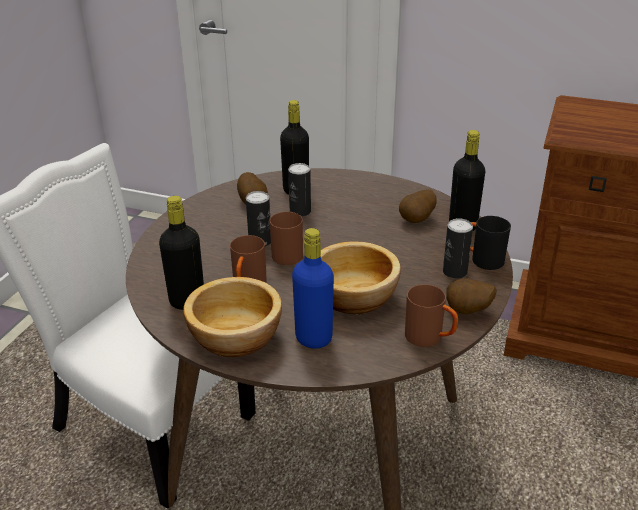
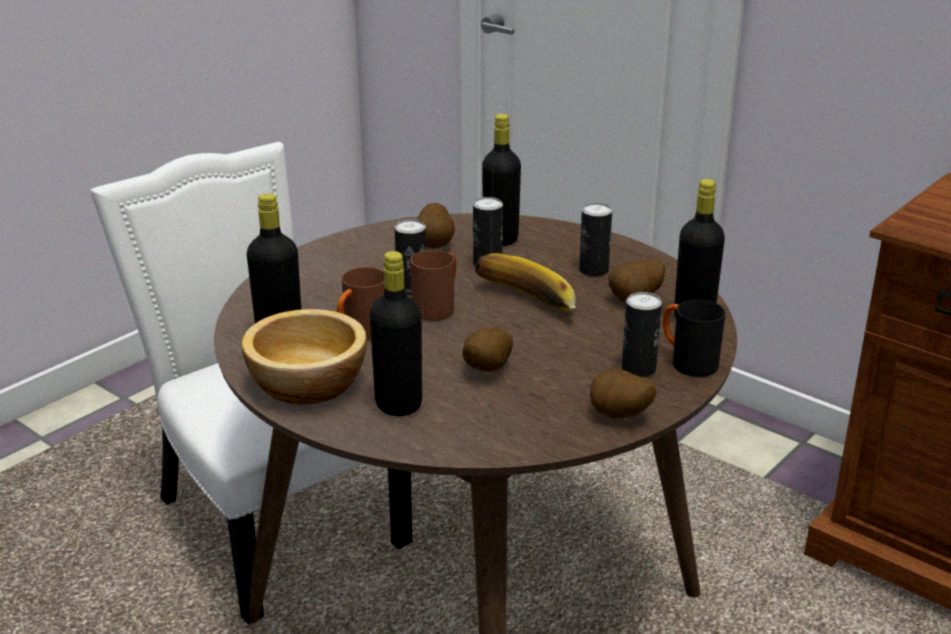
camera: 20 degrees right, 5 degrees down
blue bottle [292,228,334,348] -> black bottle [370,251,422,416]
bowl [321,241,401,314] -> potato [462,327,513,372]
brown mug [405,284,458,347] -> none
none -> banana [475,253,576,312]
none -> can [579,203,612,277]

